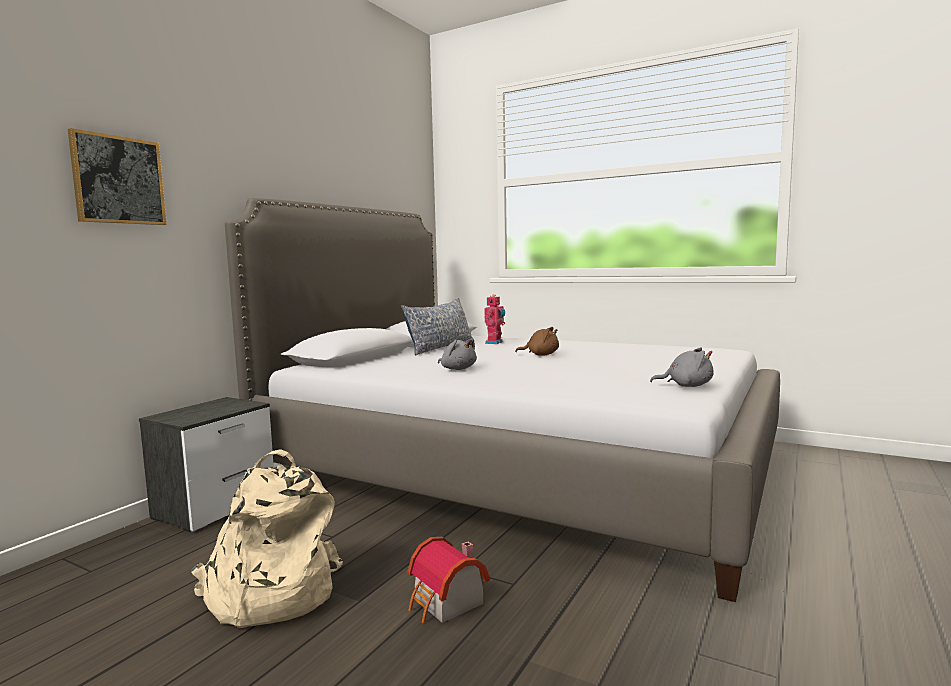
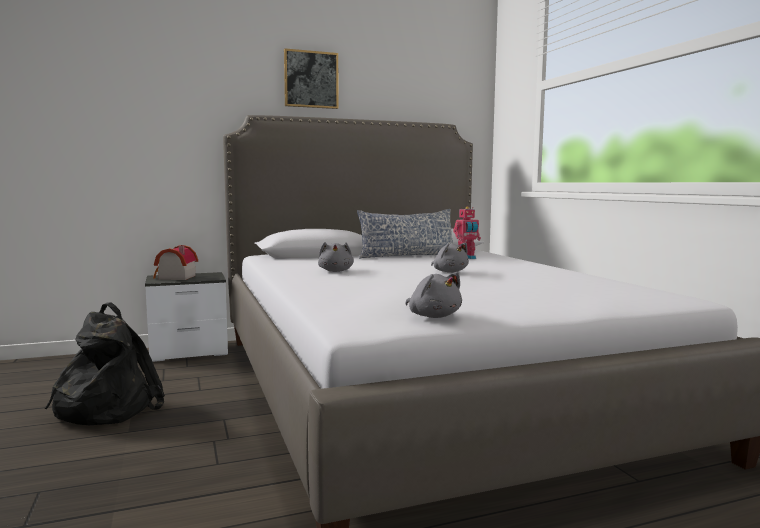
camera: 40 degrees right, 0 degrees up
picture [68,128,167,225] -> picture moved to [284,48,339,109]
beige backpack [191,449,343,628] -> black backpack [45,302,165,425]
toy house [408,537,490,623] -> toy house moved to [153,245,198,280]
brown plush toy [515,327,559,355] -> grey plush toy [431,243,469,273]

